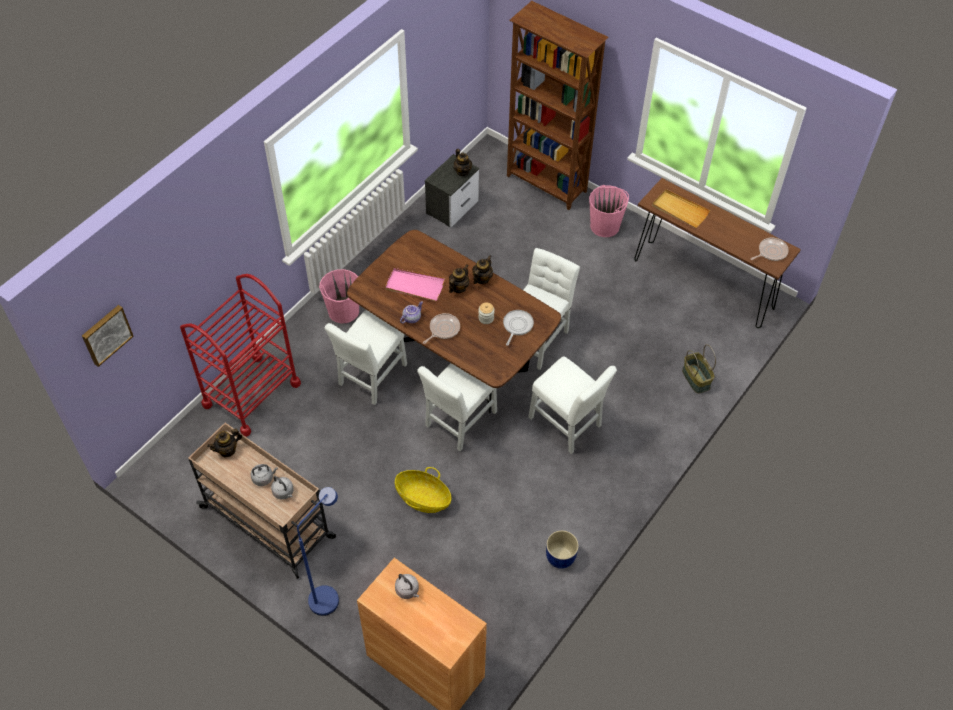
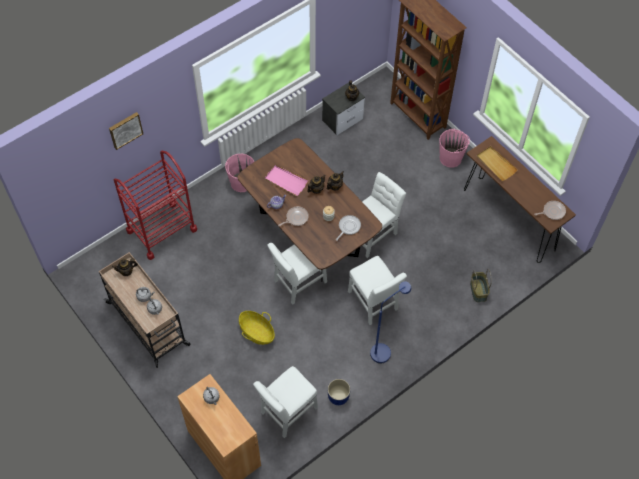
camera: 15 degrees right, 5 degrees up
picture [82,305,134,367] -> picture moved to [109,112,143,150]
blue floor lamp [297,487,339,616] -> blue floor lamp moved to [370,281,411,364]
white chair [325,310,407,405] -> white chair moved to [253,366,318,438]

